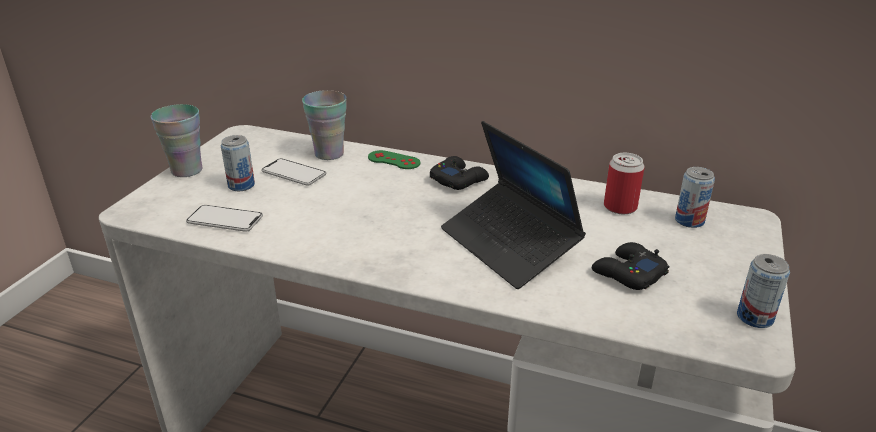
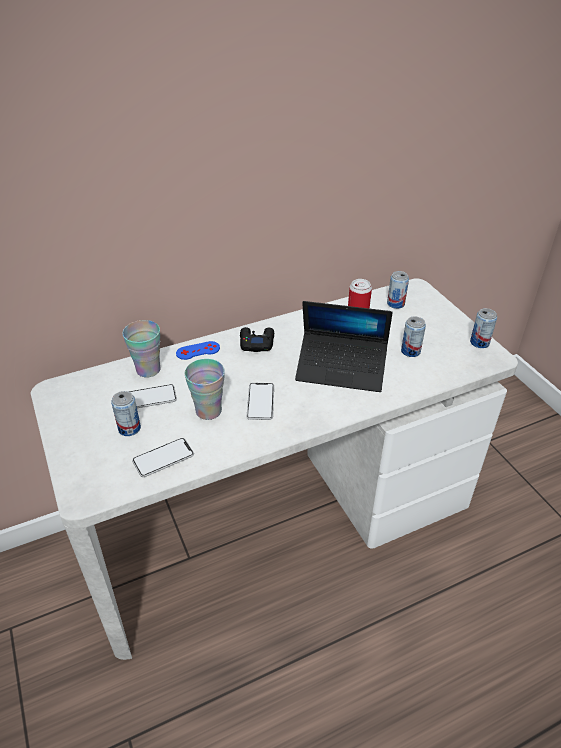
camera: 45 degrees left, 10 degrees up
cup [151,104,203,177] -> cup moved to [185,359,225,420]
green game controller [368,150,420,169] -> blue game controller [176,341,220,360]
black game controller [592,242,669,290] -> can [401,317,426,357]
none -> phone [247,383,274,420]

